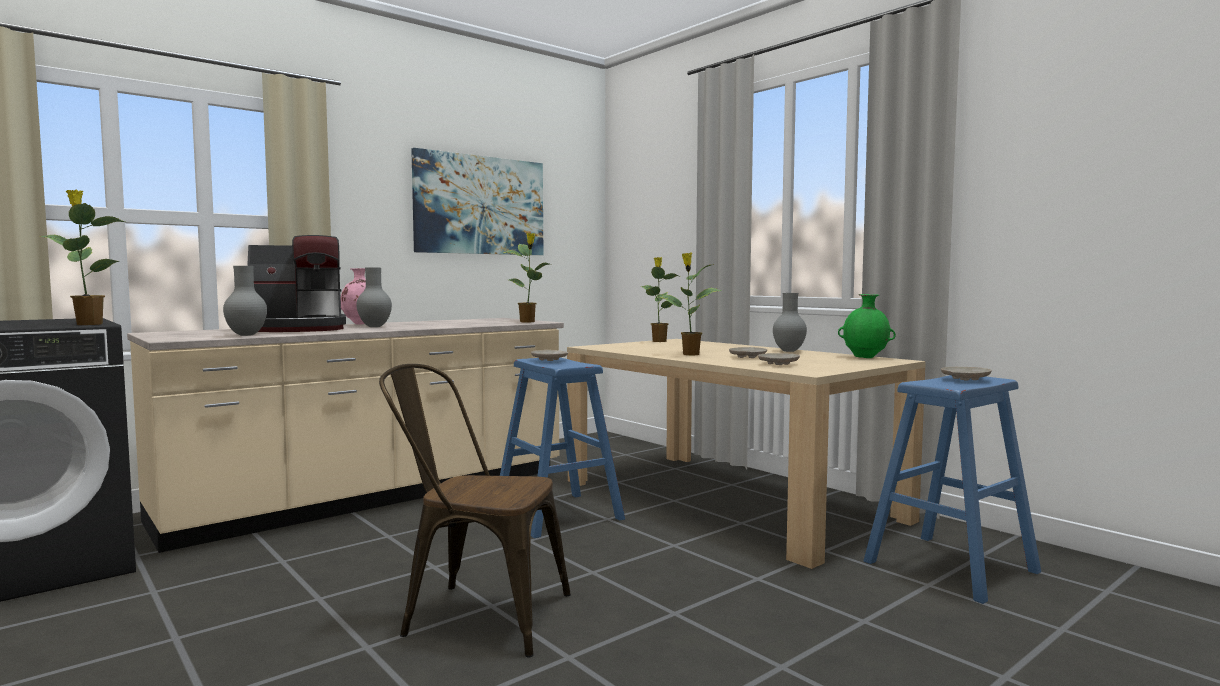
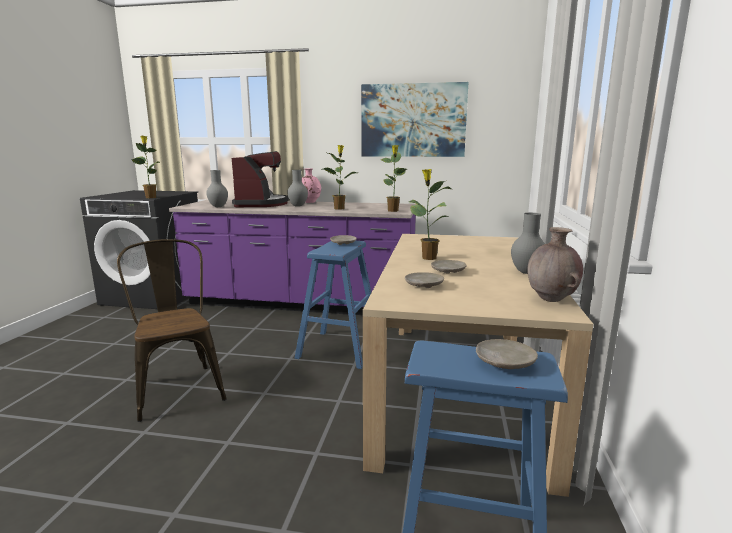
camera: 50 degrees right, 10 degrees up
beige counter [127,318,564,553] -> purple counter [169,200,417,315]
coffee machine [247,235,346,332] -> coffee machine turned 120 degrees counterclockwise [232,151,289,207]
potted plant [641,257,679,342] -> potted plant moved to [323,145,357,210]
green vase [838,294,896,358] -> brown vase [528,227,583,302]

